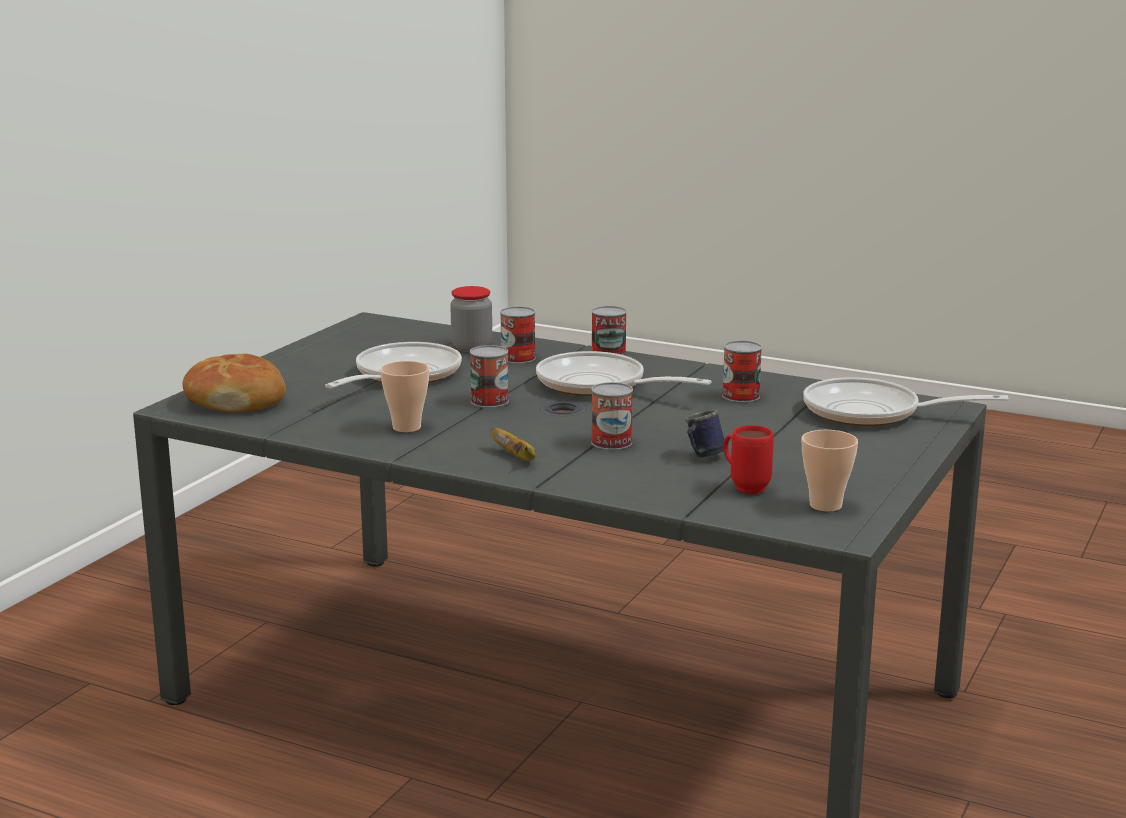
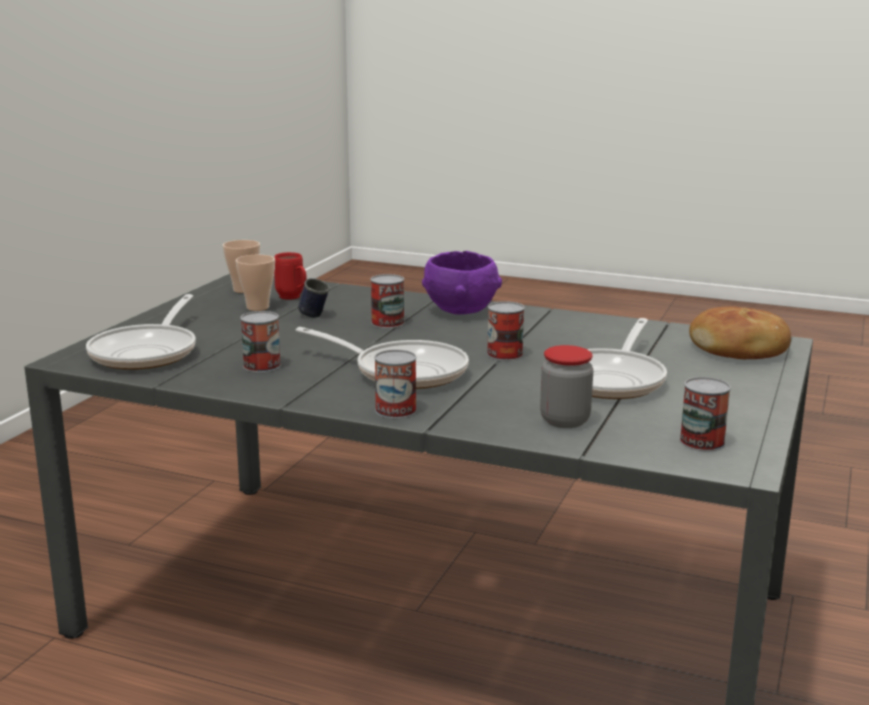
camera: 175 degrees right, 0 degrees up
cup [380,361,429,432] -> cup moved to [236,255,275,311]
banana [490,428,536,461] -> purple bowl [422,251,502,314]
can [500,306,536,364] -> can moved to [680,377,731,451]
frying pan [803,377,1008,426] -> frying pan turned 90 degrees clockwise [86,294,196,370]

